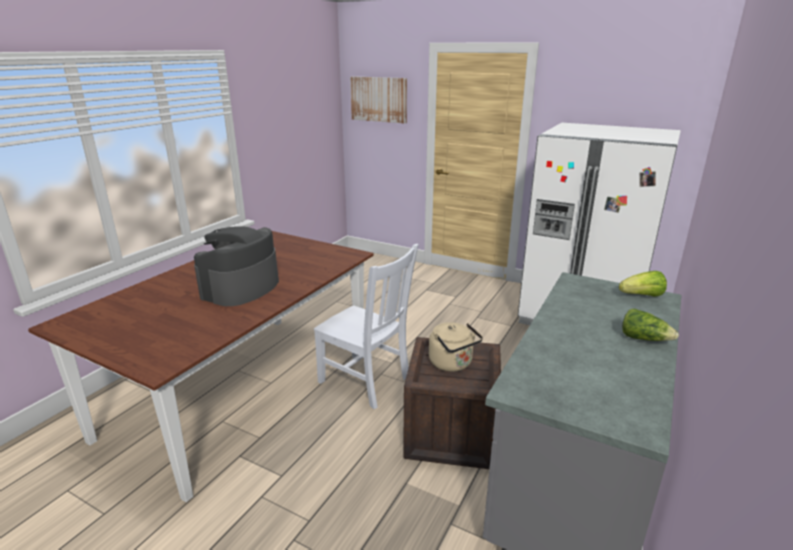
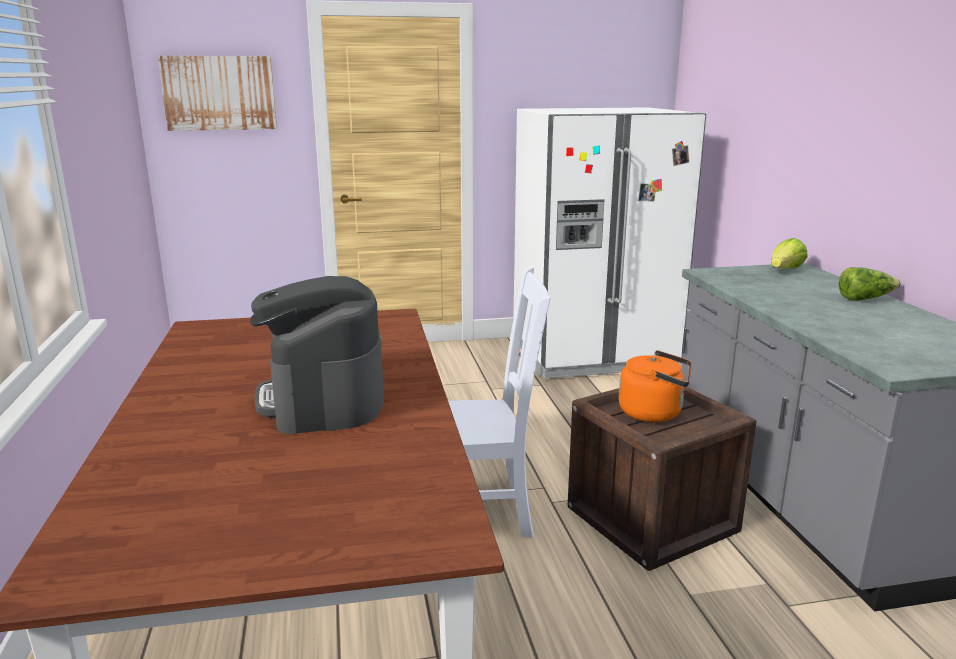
camera: 40 degrees left, 5 degrees down
beige kettle [429,322,483,372] -> orange kettle [619,350,692,422]

